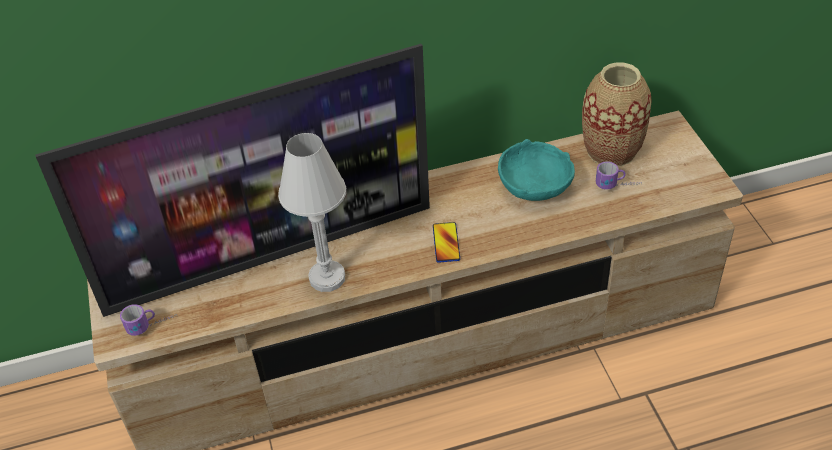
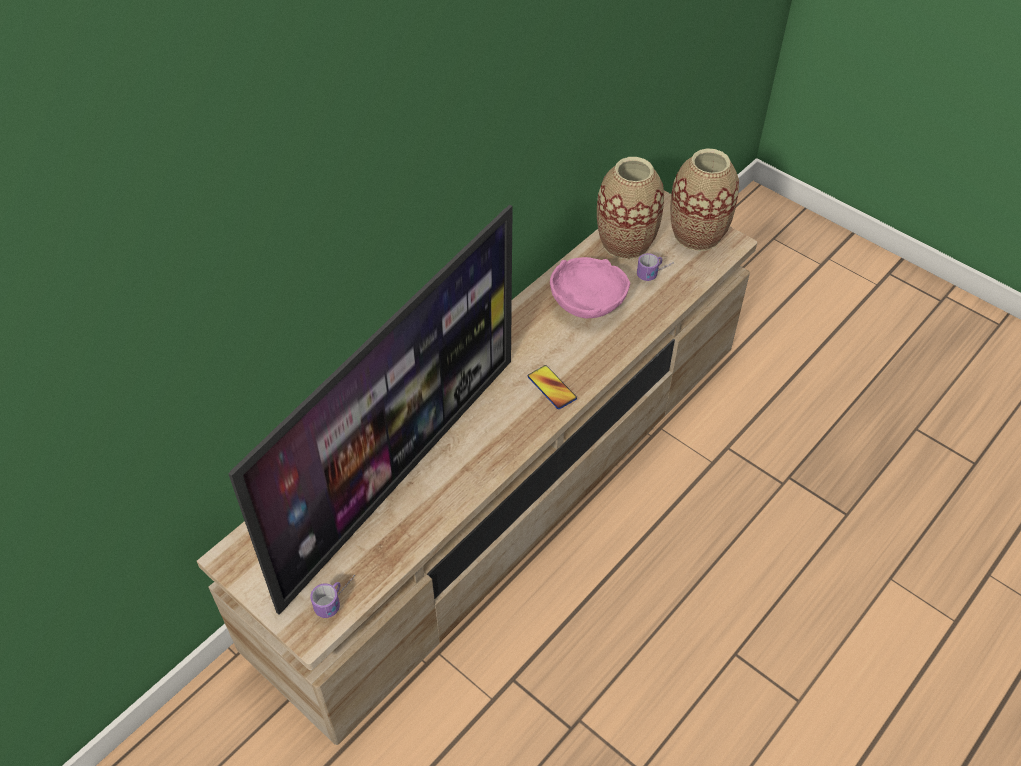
camera: 35 degrees left, 5 degrees up
white table lamp [278,133,346,292] -> none
turquoise bowl [498,139,575,201] -> pink bowl [550,257,630,319]
none -> vase [670,148,739,251]

